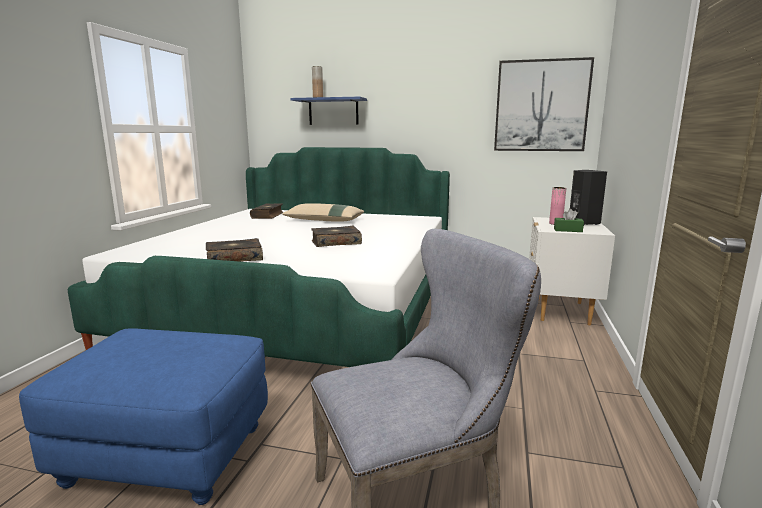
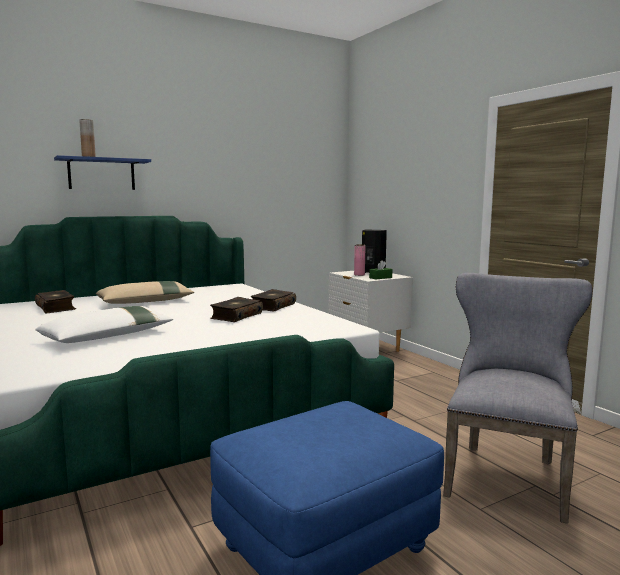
camera: 45 degrees left, 5 degrees down
book [206,238,263,262] -> book moved to [250,289,296,312]
picture [494,57,594,151] -> none
none -> white pillow [35,306,173,343]

